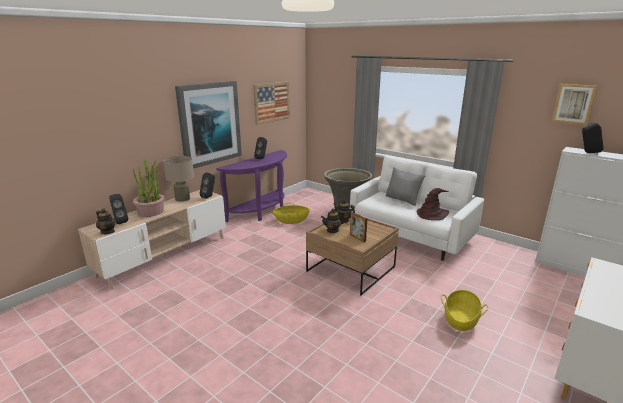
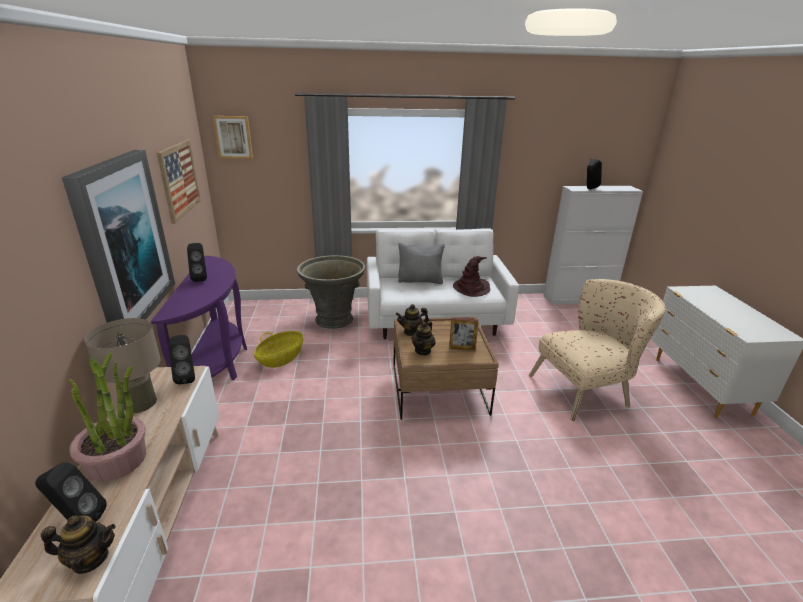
camera: 45 degrees left, 5 degrees up
basket [441,290,488,331] -> beige armchair [529,279,666,421]
picture [552,84,597,125] -> picture moved to [213,116,253,159]

